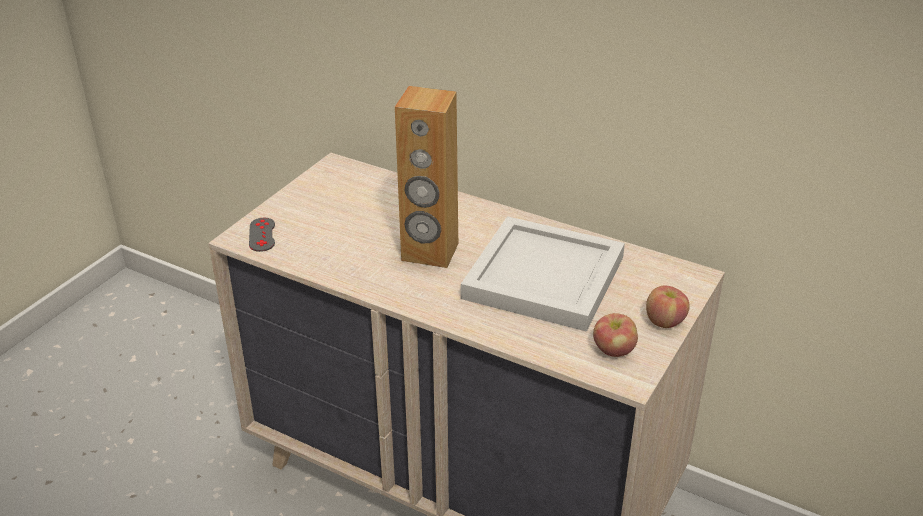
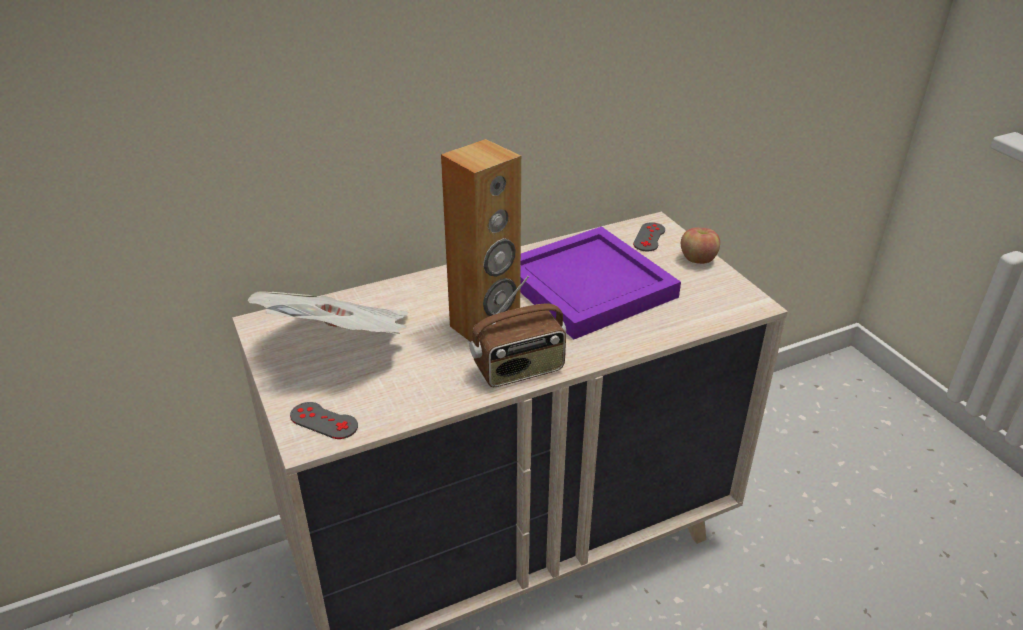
camera: 55 degrees left, 0 degrees up
white tray [461,216,625,332] -> purple tray [520,226,681,339]
apple [593,313,638,357] -> none
none -> newspaper [248,291,408,334]
none -> radio [470,276,566,387]
none -> grey game controller [633,222,665,251]

